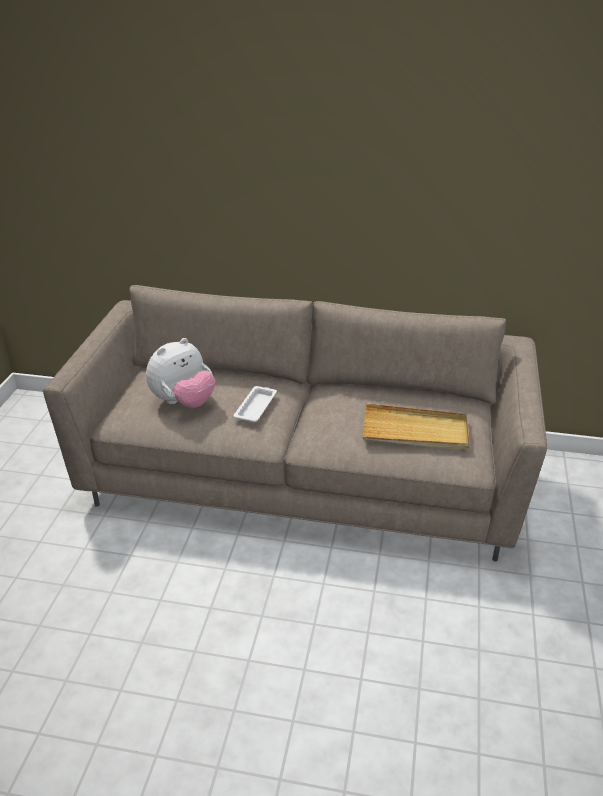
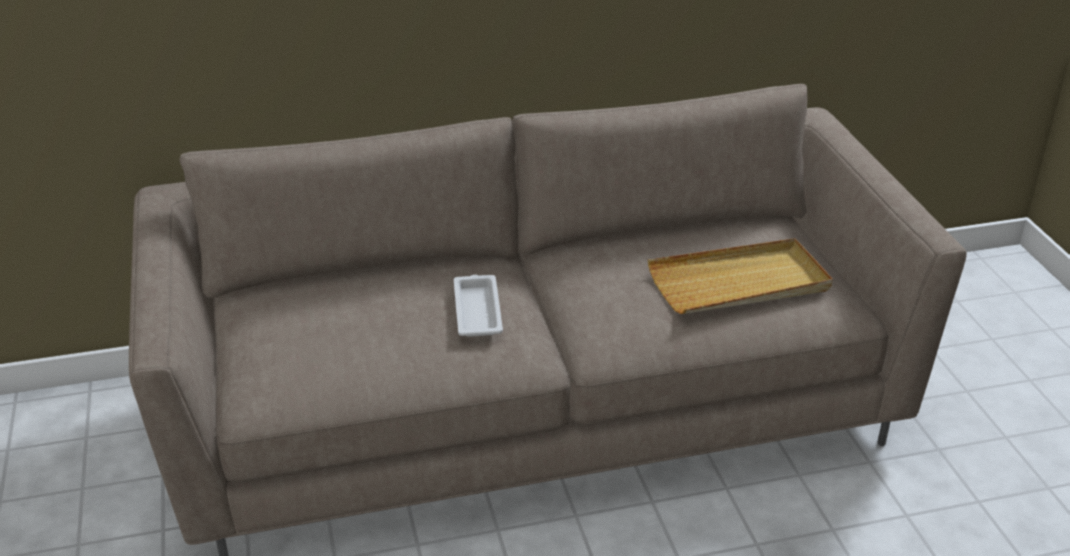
camera: 25 degrees left, 0 degrees up
plush toy [146,338,216,408] -> none

